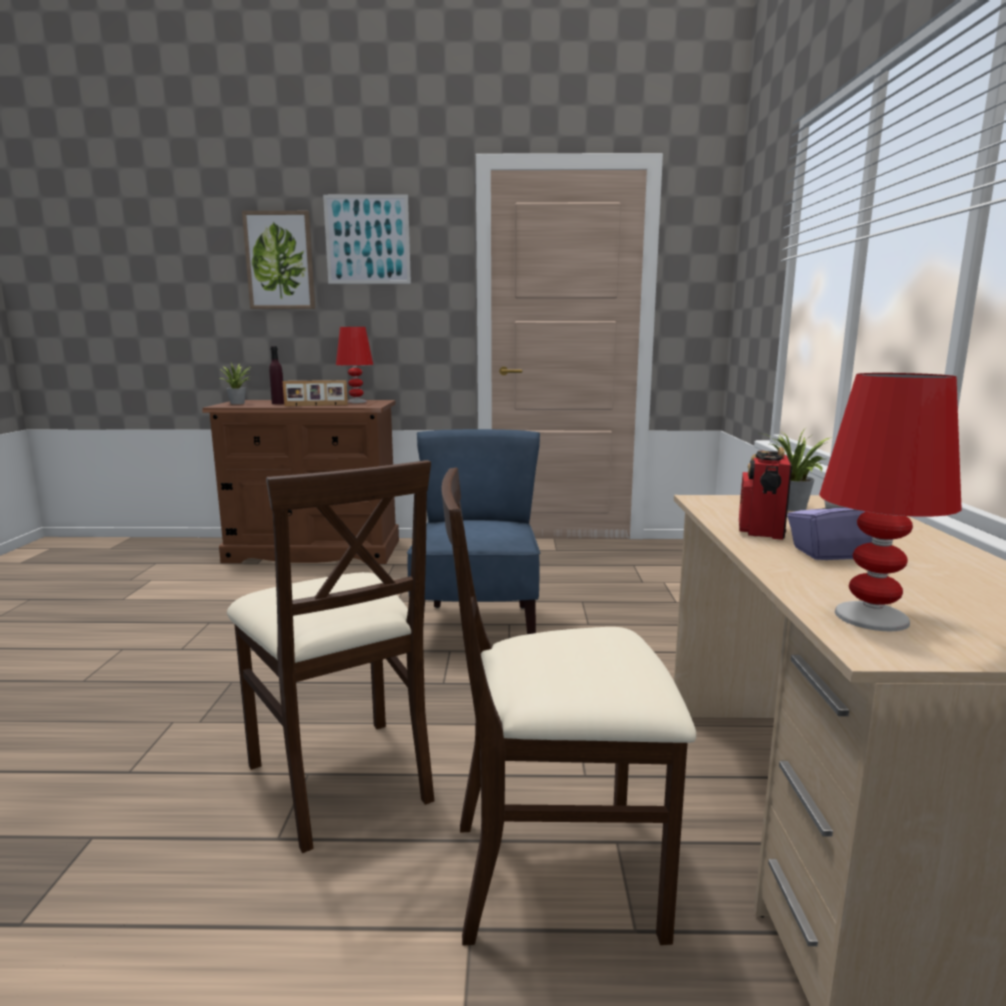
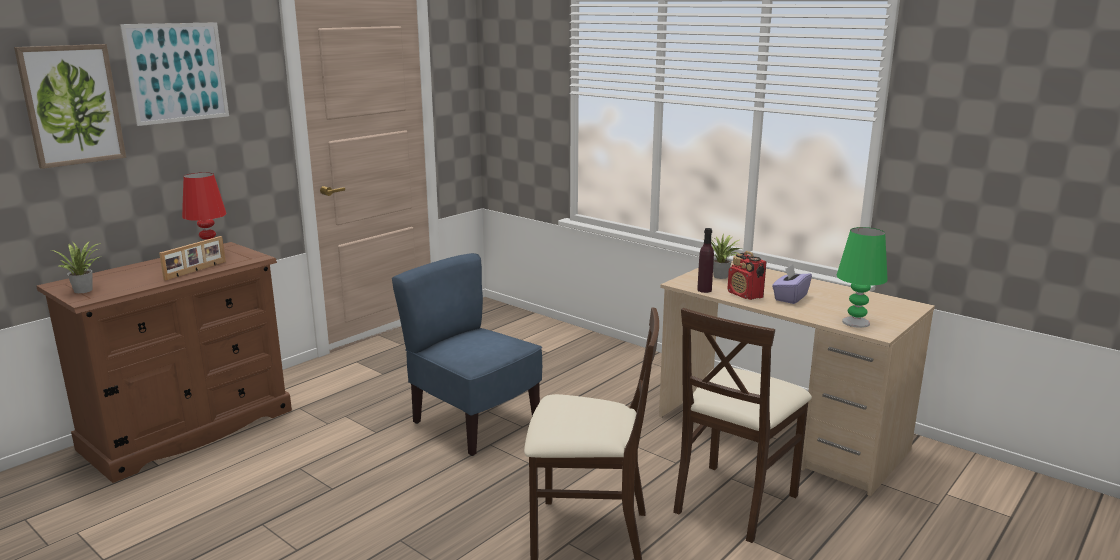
camera: 50 degrees left, 5 degrees up
purple bottle [269,346,284,404] -> purple bottle moved to [697,228,714,293]
red table lamp [819,373,962,631] -> green table lamp [837,227,888,328]

